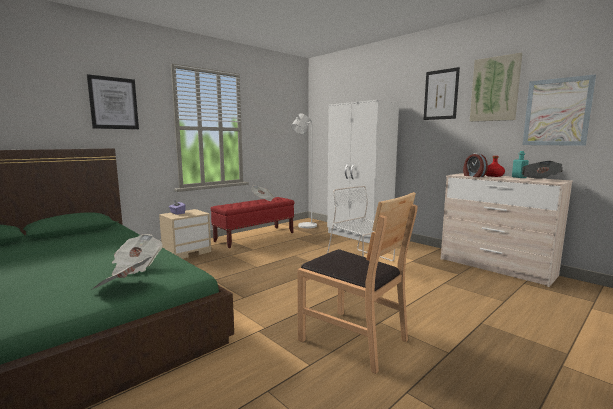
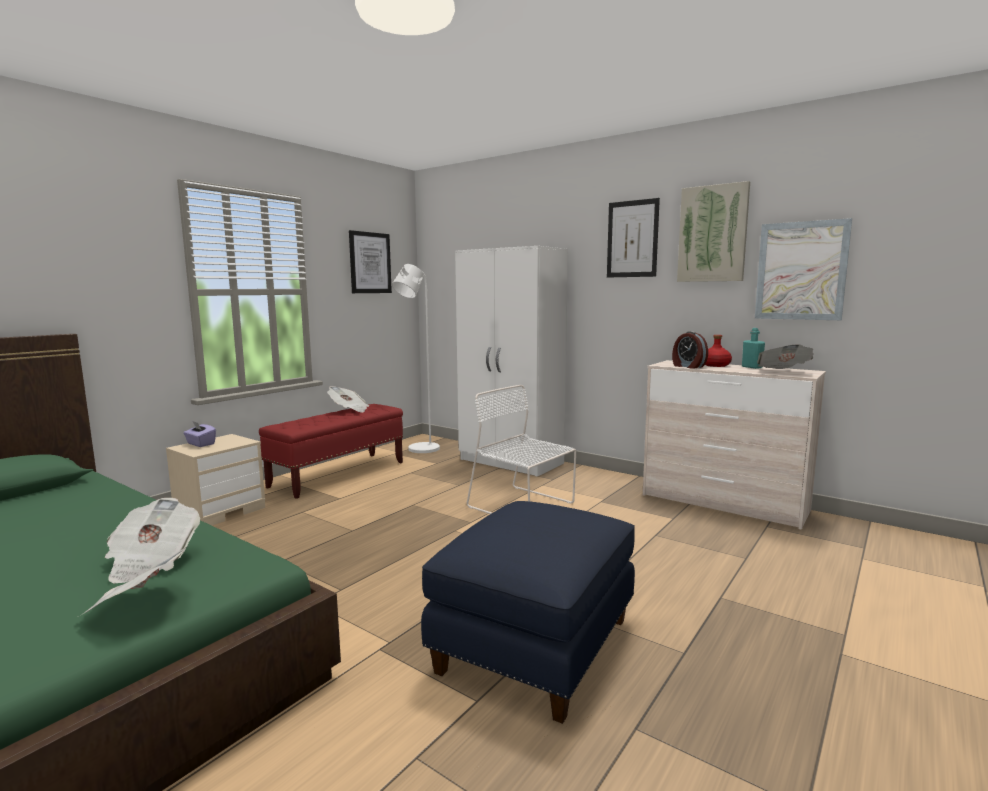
camera: 10 degrees left, 0 degrees up
picture [87,74,139,129] -> picture moved to [349,230,392,293]
brown chair [297,192,417,374] -> blue ottoman [421,501,635,724]

